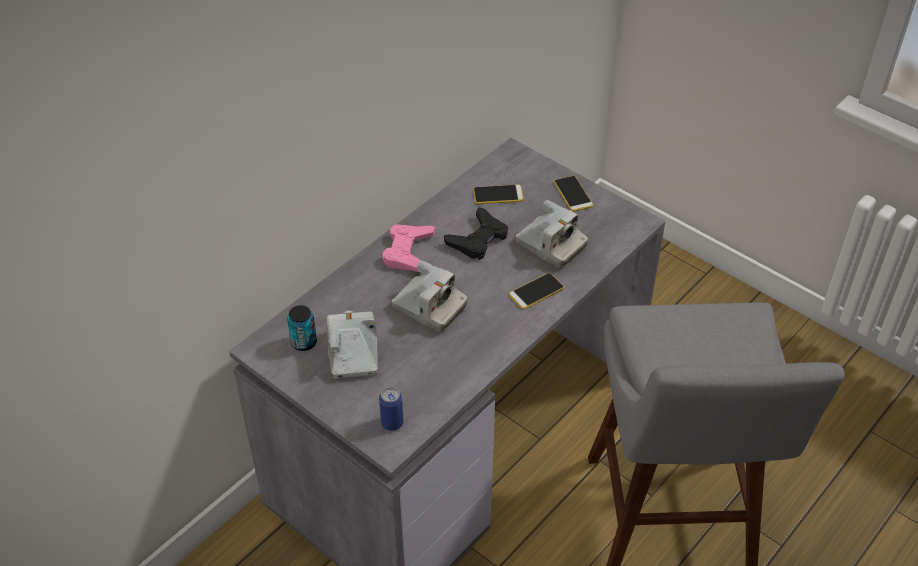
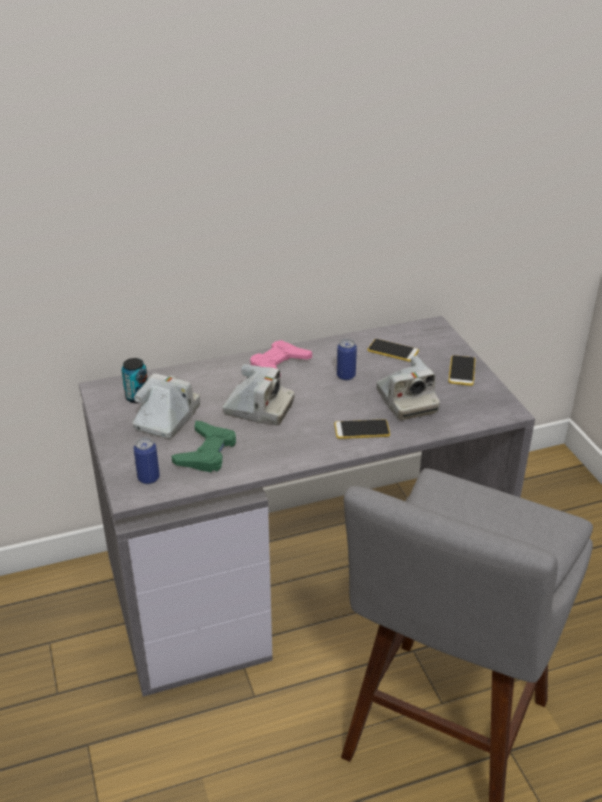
camera: 30 degrees right, 10 degrees down
camera [392,260,468,332] -> camera turned 45 degrees counterclockwise [222,364,295,425]
black game controller [444,207,508,260] -> can [337,338,357,380]
none -> green game controller [172,421,236,472]

